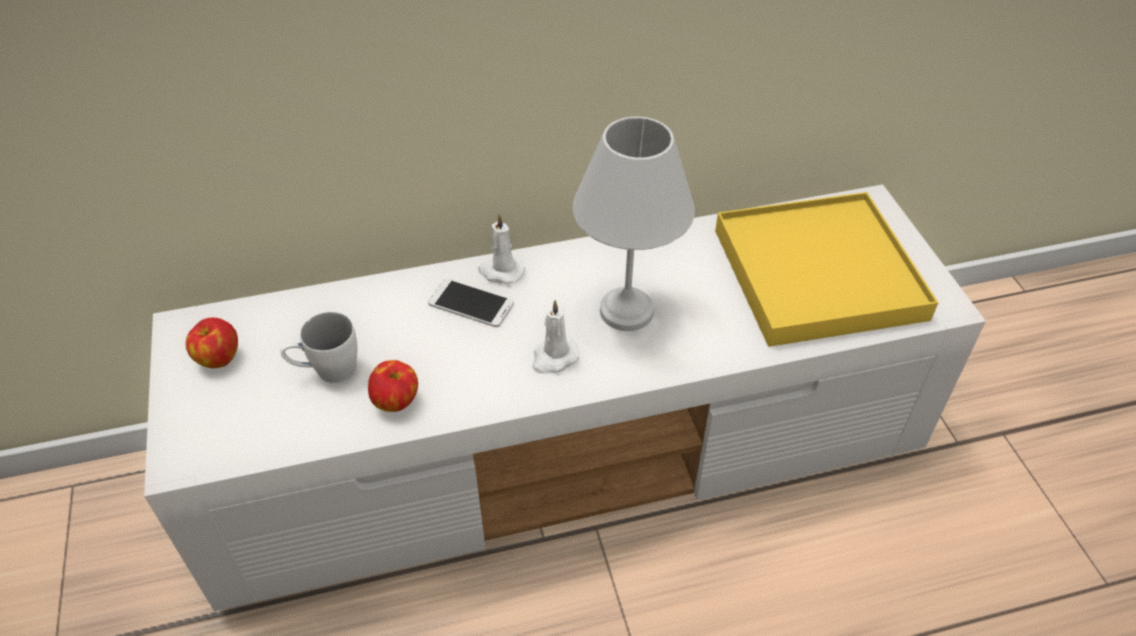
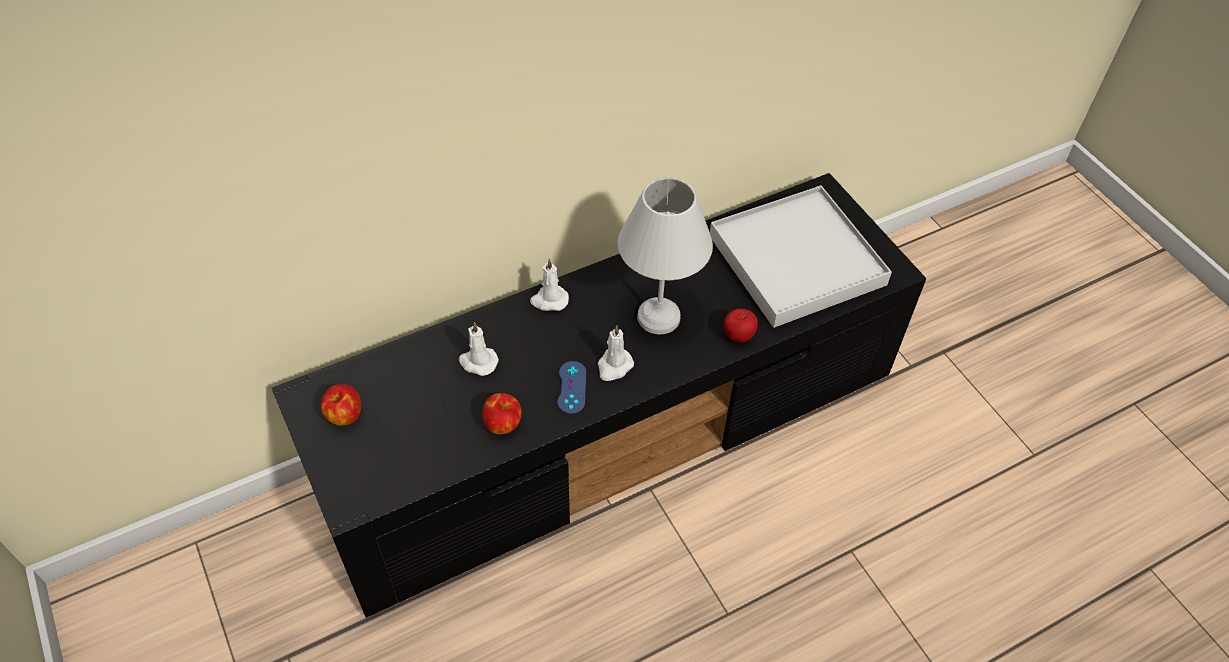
camera: 15 degrees left, 5 degrees up
white tv stand [144,184,986,611] -> black tv stand [272,173,926,618]
white mug [280,312,358,383] -> none
phone [428,279,514,327] -> none
yellow tray [715,192,939,347] -> white tray [710,185,892,328]
none -> white candle [459,322,499,376]
none -> blue game controller [557,361,586,414]
none -> apple [724,309,758,342]

